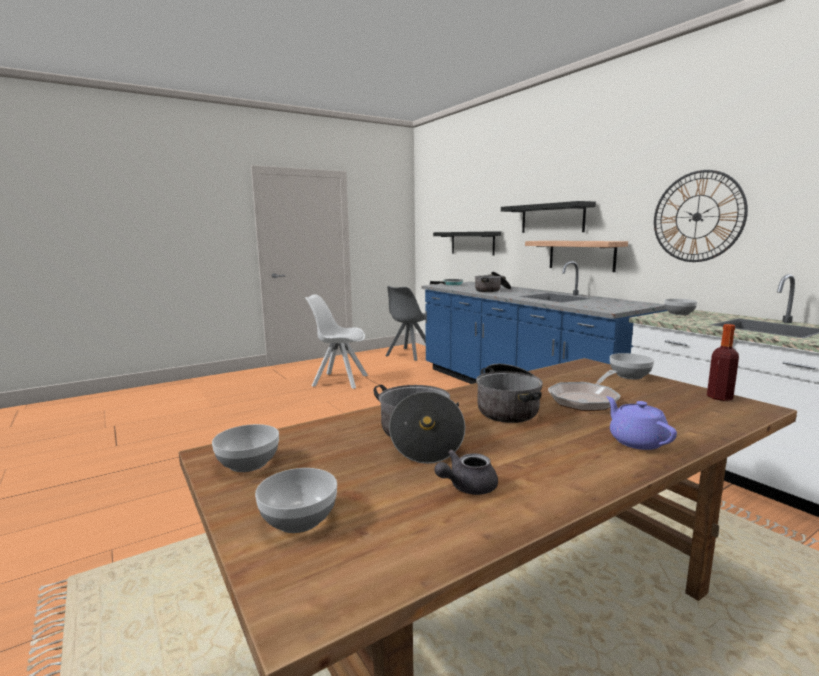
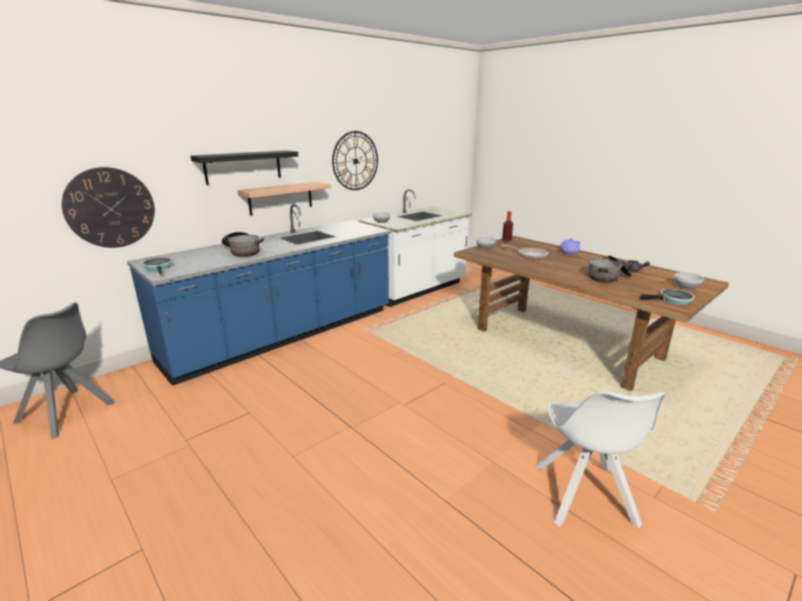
camera: 100 degrees left, 10 degrees up
bowl [212,424,279,472] -> frying pan [640,289,695,305]
white chair [305,294,368,389] -> white chair moved to [535,391,665,528]
black shelf [433,231,501,255] -> wall clock [62,167,155,248]
cooking pot [476,364,543,423] -> none

